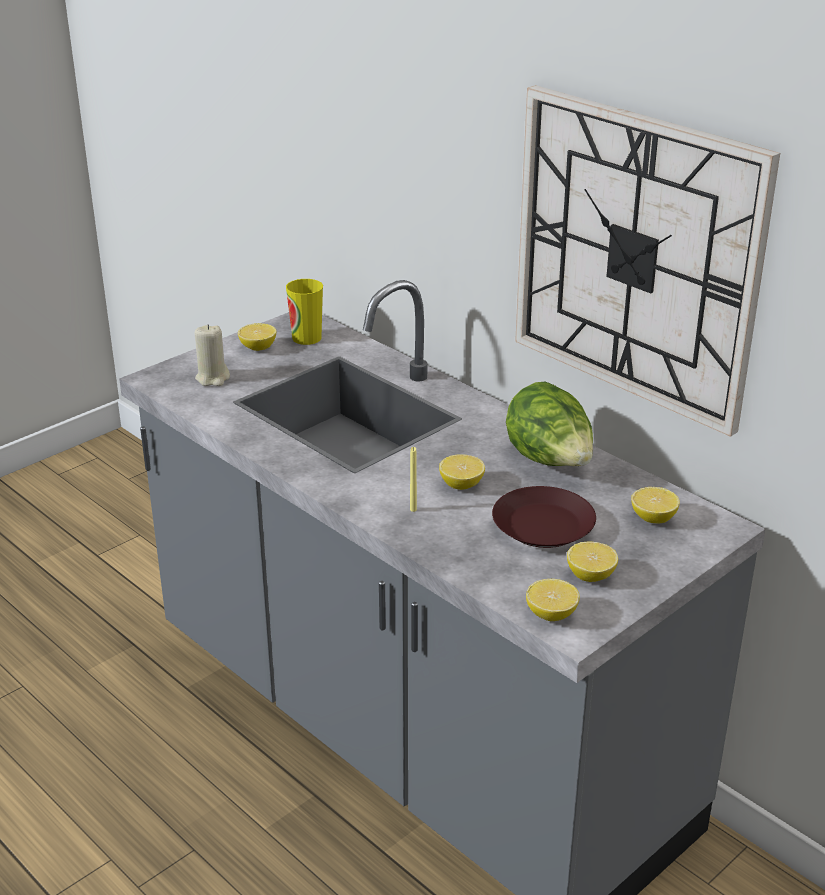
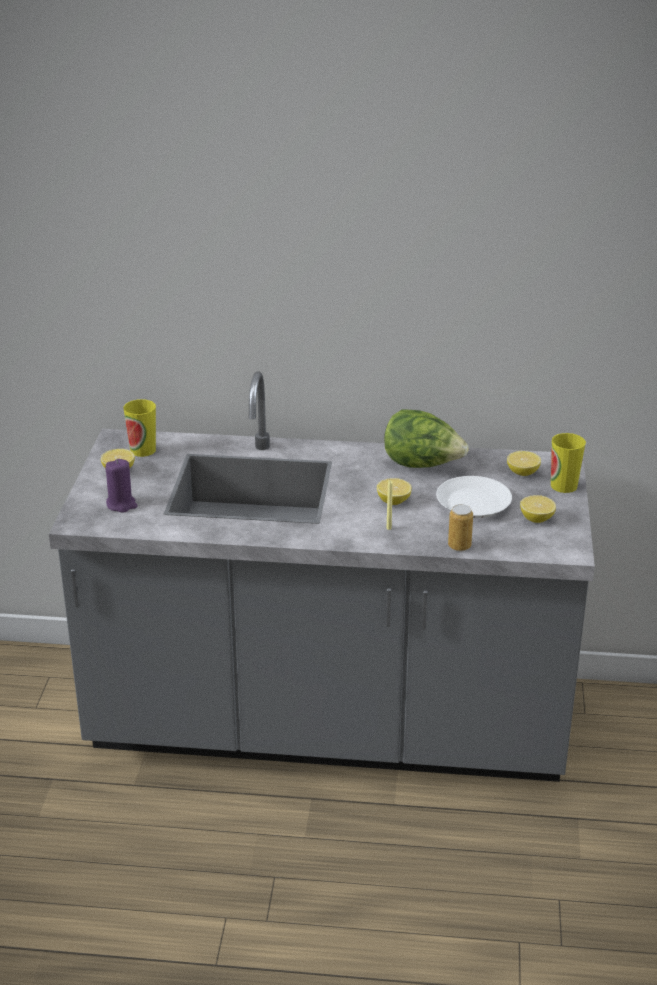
camera: 40 degrees left, 0 degrees up
beige candle [195,324,230,386] -> purple candle [105,459,138,512]
brown plate [492,486,596,548] -> white plate [436,476,512,518]
wall clock [515,85,780,437] -> none
lemon [526,579,580,621] -> none
none -> can [448,504,473,551]
none -> cup [551,433,586,493]

